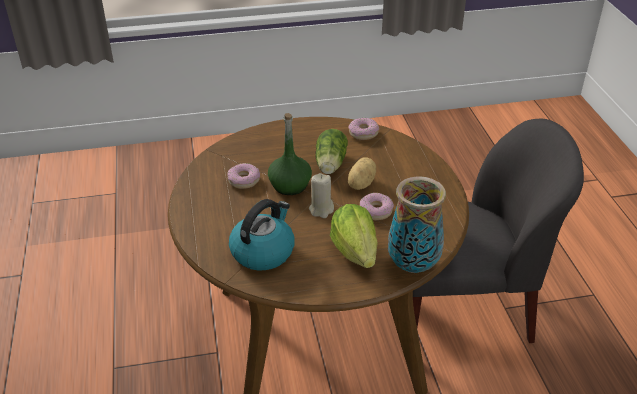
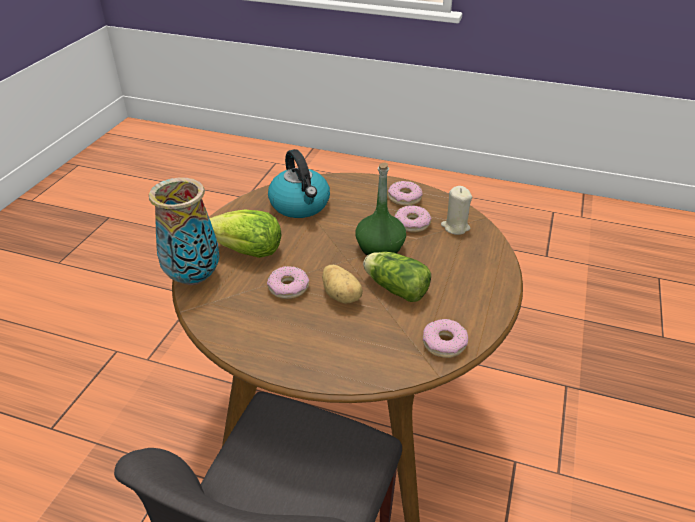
camera: 120 degrees right, 0 degrees up
beige candle [309,173,334,218] -> beige candle moved to [441,186,472,235]
none -> donut [388,181,423,206]

